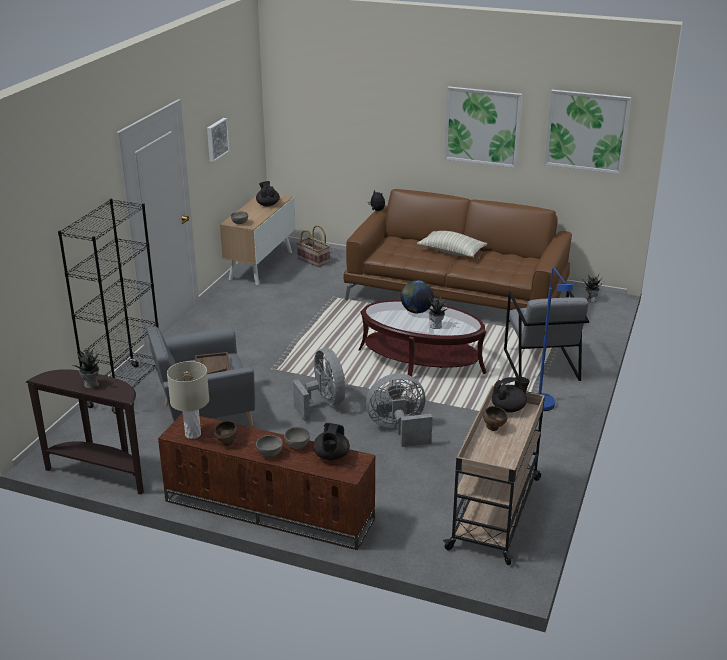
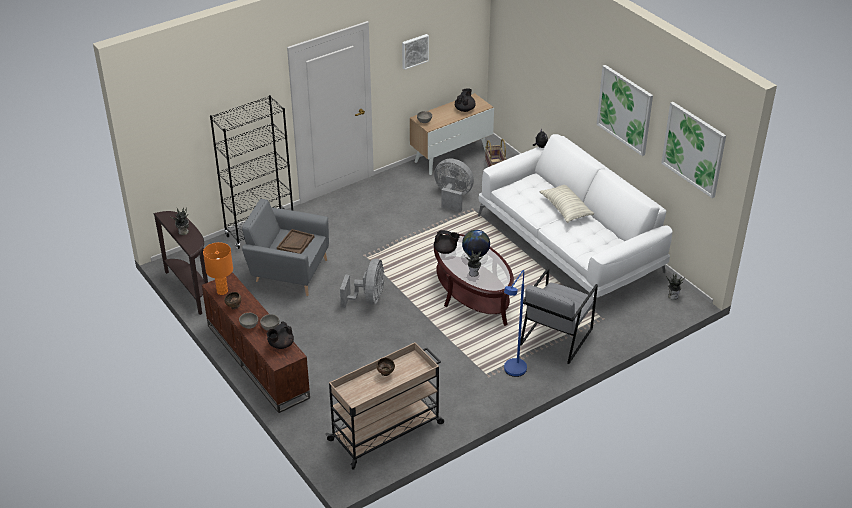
camera: 35 degrees right, 10 degrees up
beige table lamp [167,361,209,439] -> orange table lamp [203,242,233,295]
brown sofa [343,189,572,310] -> white sofa [478,134,673,309]
grey fan [366,373,432,447] -> grey fan moved to [434,159,474,212]
black teapot [492,376,530,413] -> black teapot moved to [434,230,460,254]

